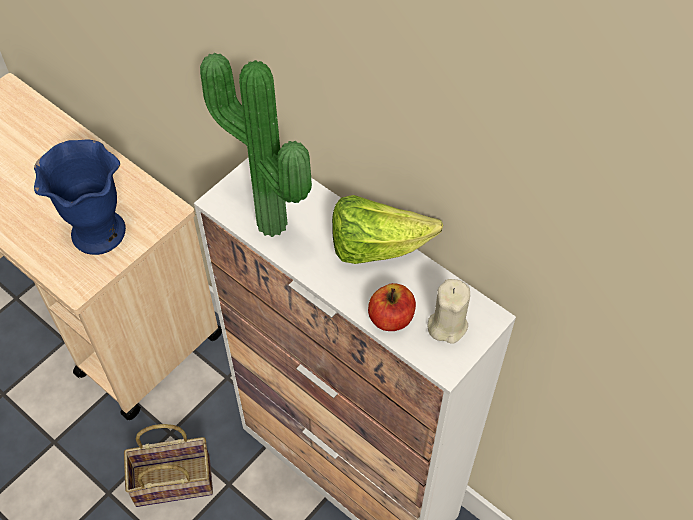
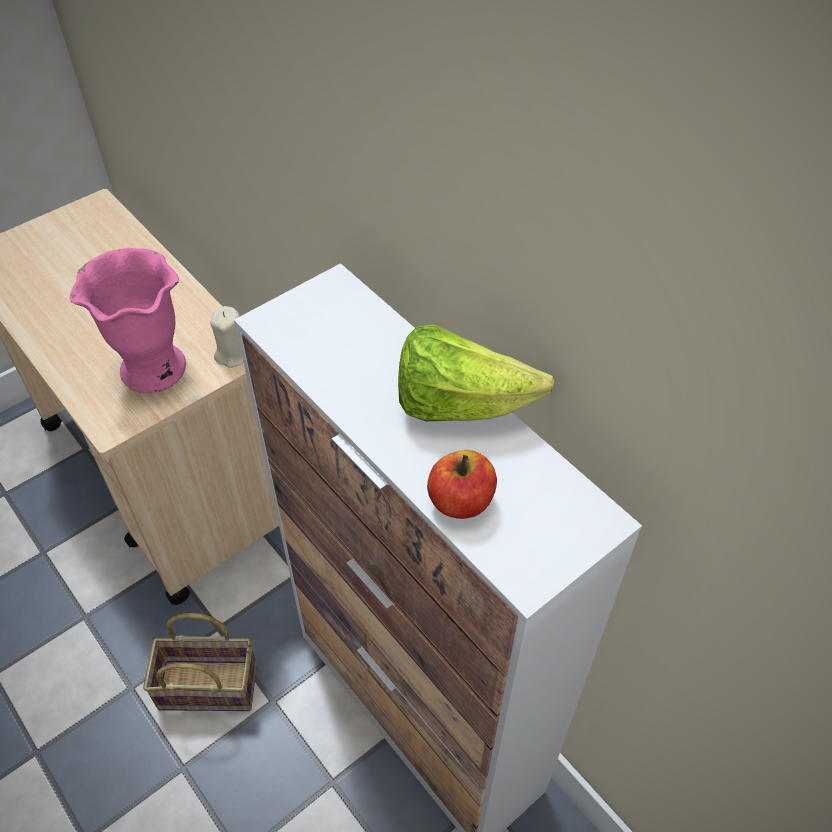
camera: 10 degrees right, 5 degrees down
blue vase [34,140,126,255] -> pink vase [70,248,186,393]
potted plant [200,53,312,237] -> none
beige candle [427,279,470,344] -> beige candle moved to [210,306,243,368]

